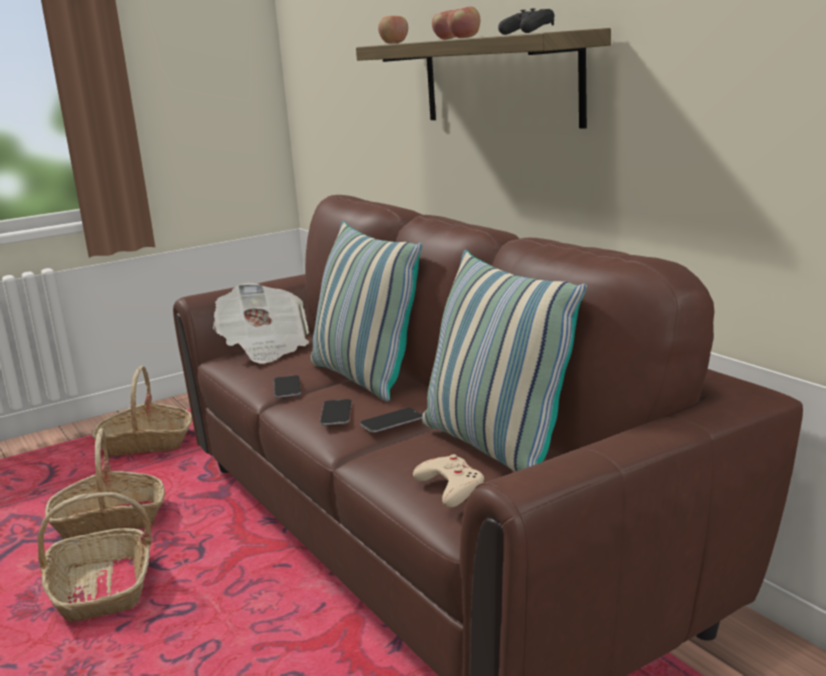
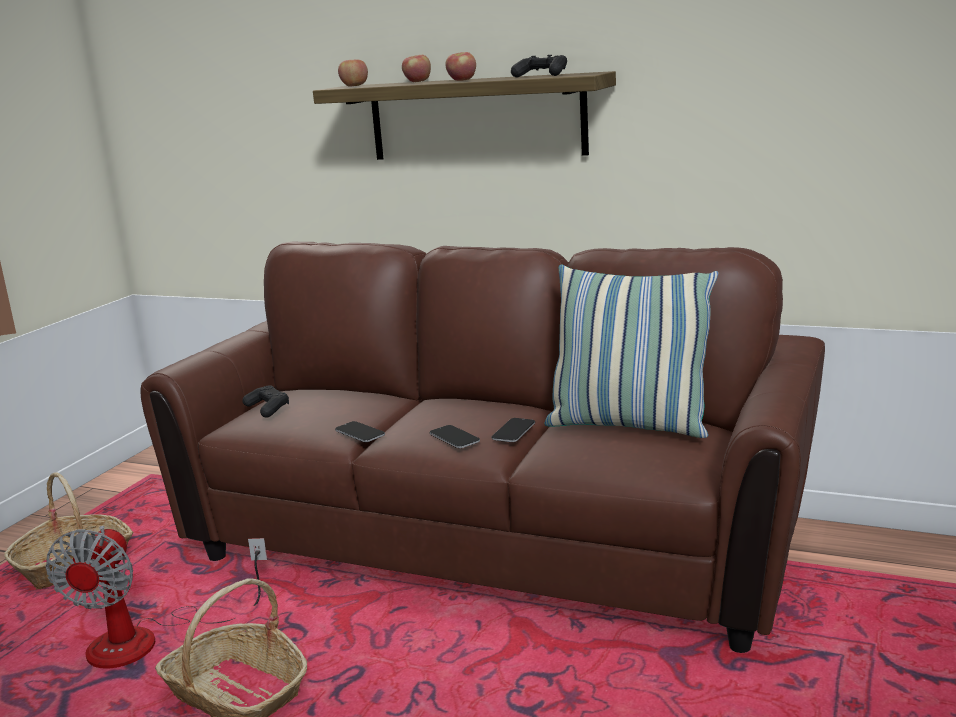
camera: 35 degrees left, 0 degrees up
basket [45,428,165,540] -> fan [45,526,267,668]
newspaper [213,283,309,364] -> black game controller [242,385,289,418]
pillow [311,221,422,401] -> none
beige game controller [413,454,484,508] -> none

